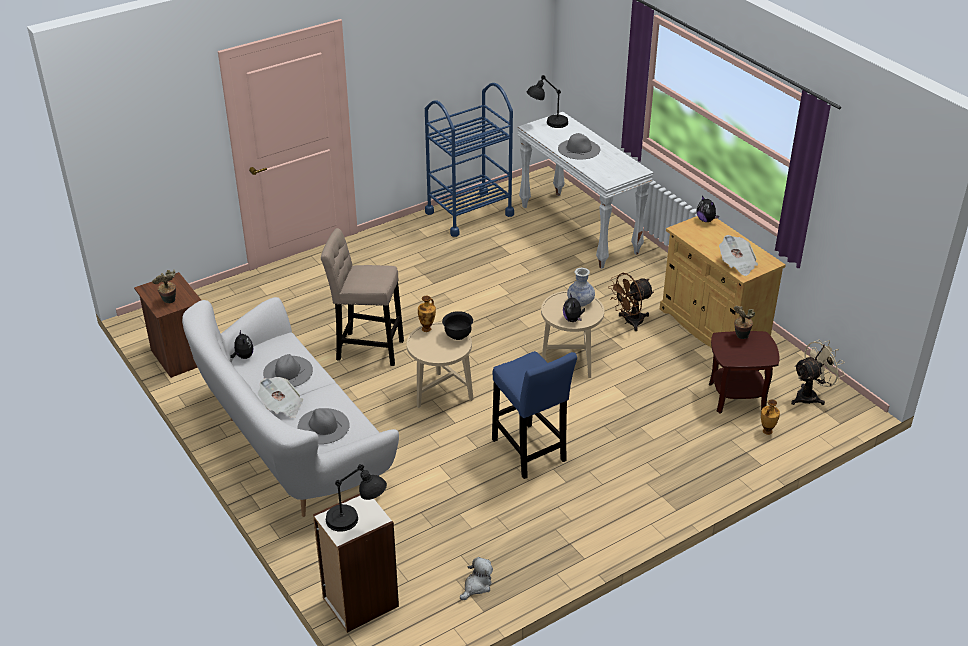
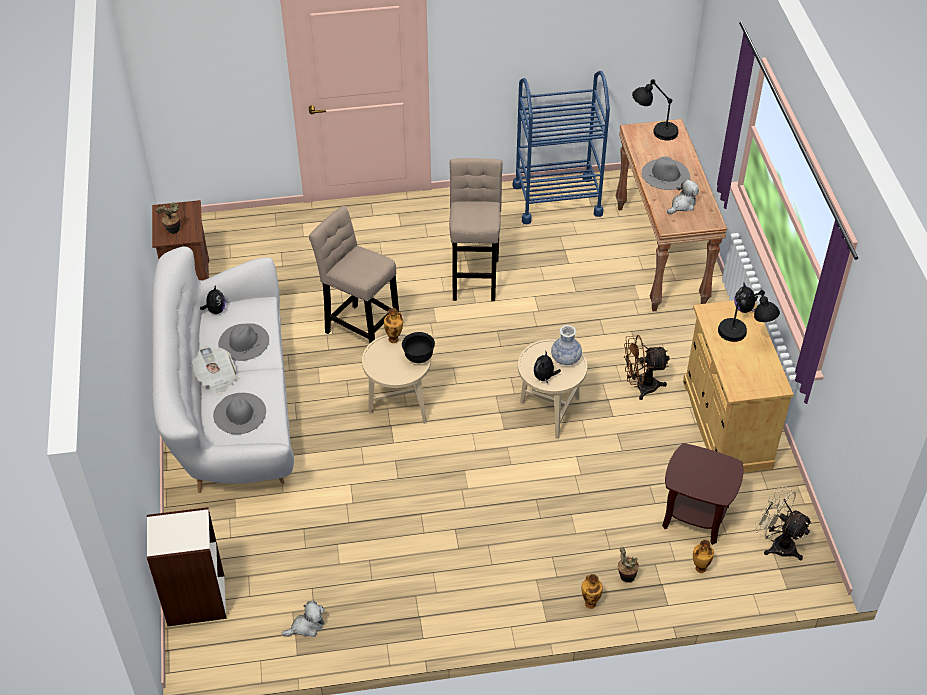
camera: 25 degrees right, 10 degrees up
black table lamp [326,464,387,532] -> black table lamp moved to [718,290,780,342]
blue stool [492,351,577,479] -> none
white console table [518,112,653,269] -> brown console table [616,119,727,312]
newspaper [719,235,758,276] -> none
potted plant [734,306,755,339] -> potted plant moved to [618,546,639,583]
beige fan [791,340,845,405] -> beige fan turned 135 degrees counterclockwise [755,486,812,561]
none -> beige stool [449,158,503,301]
none -> vase [581,574,603,609]
none -> plush toy [667,179,699,214]

